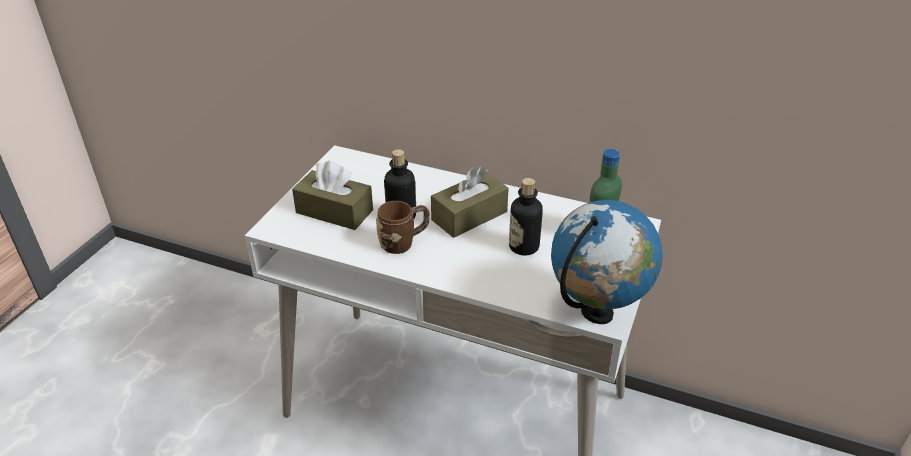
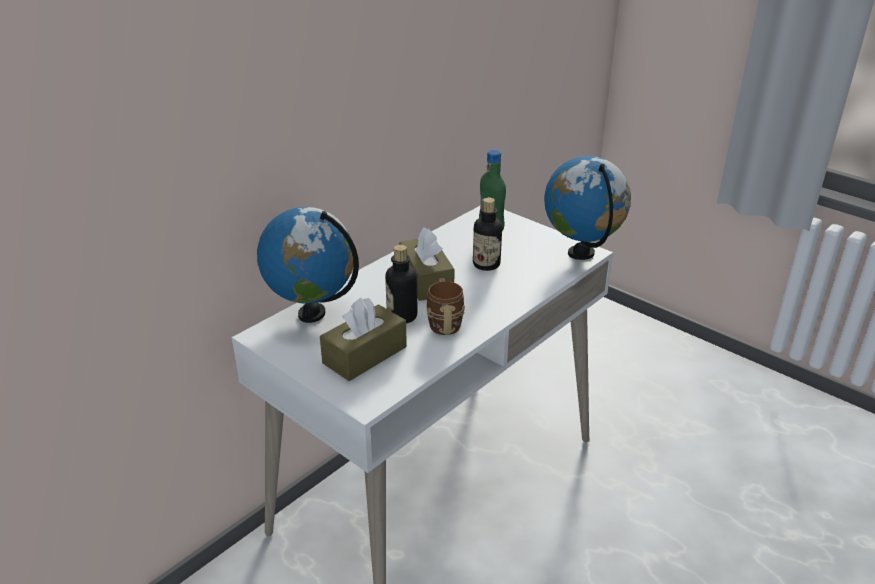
camera: 70 degrees left, 5 degrees down
none -> globe [257,207,359,323]

